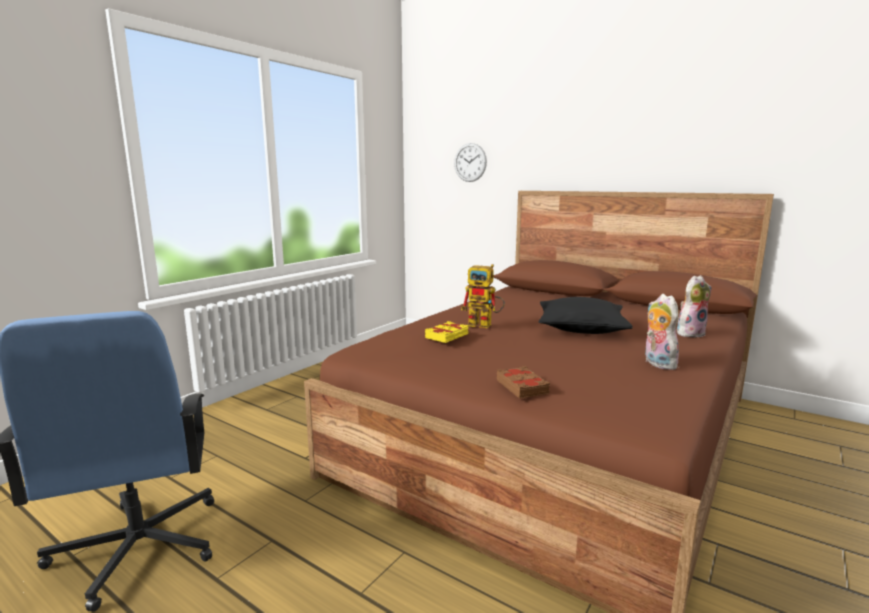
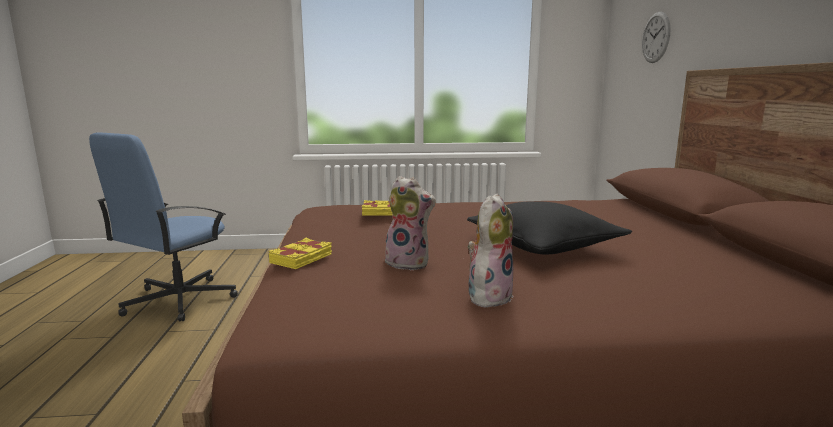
camera: 50 degrees right, 0 degrees up
toy robot [461,264,505,328] -> none
brown book [497,366,550,399] -> yellow book [269,238,332,269]
plush toy [677,275,711,337] -> plush toy moved to [383,176,436,271]

